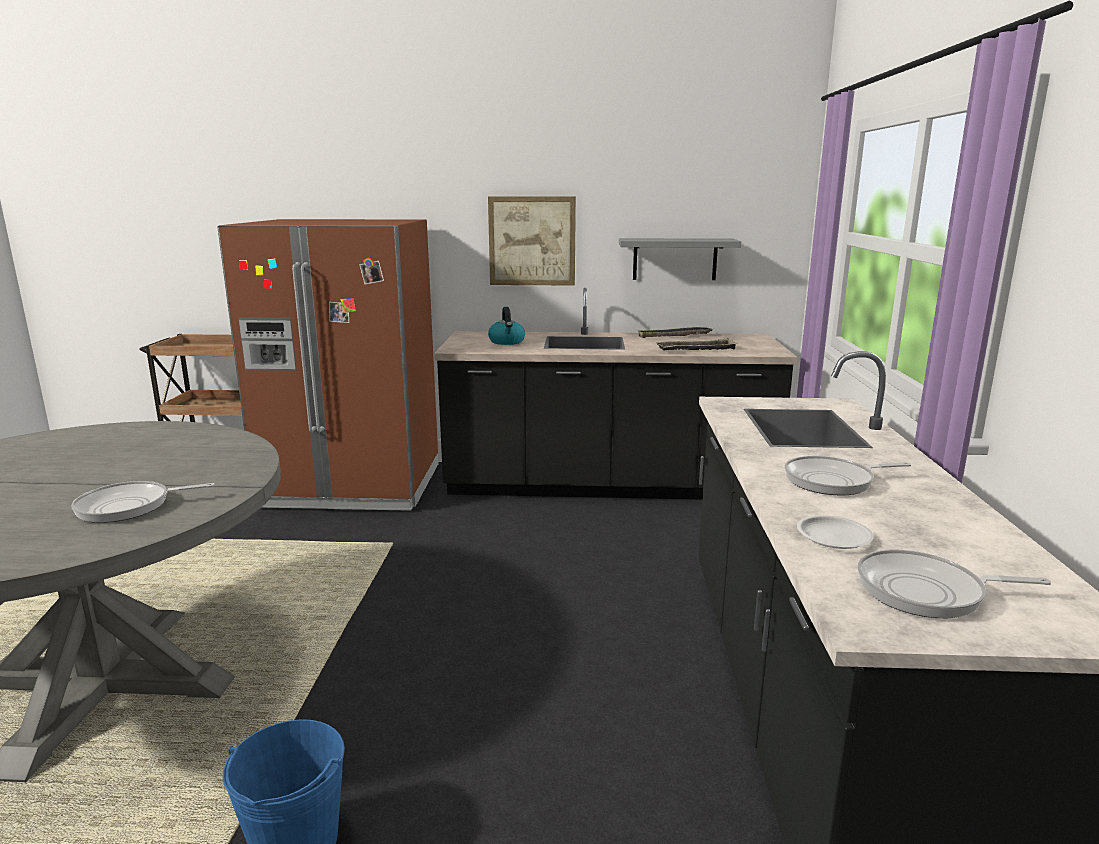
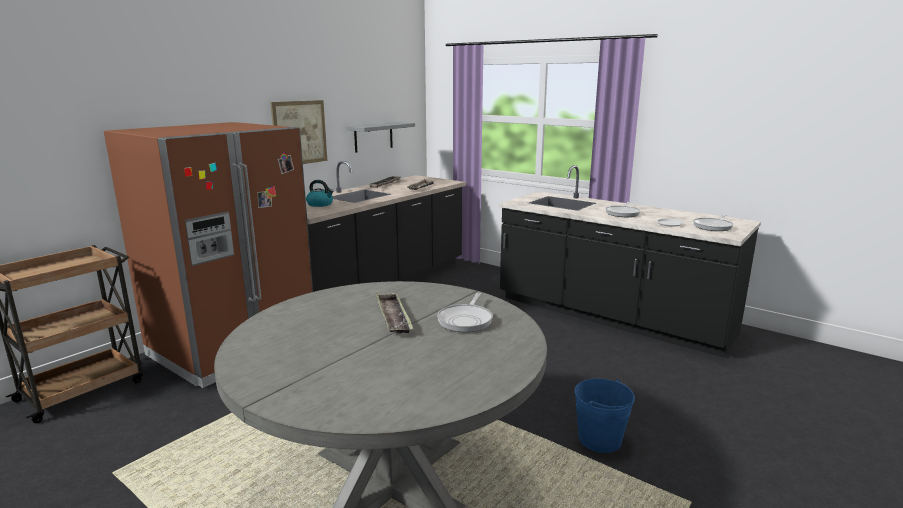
camera: 55 degrees left, 0 degrees up
none -> tray [376,292,413,334]

